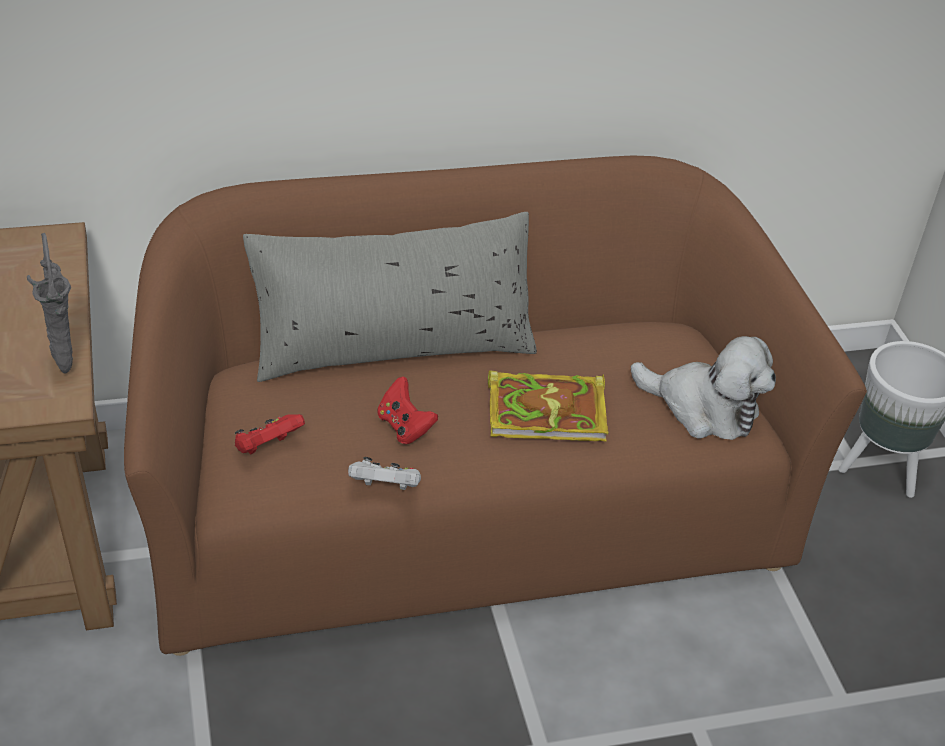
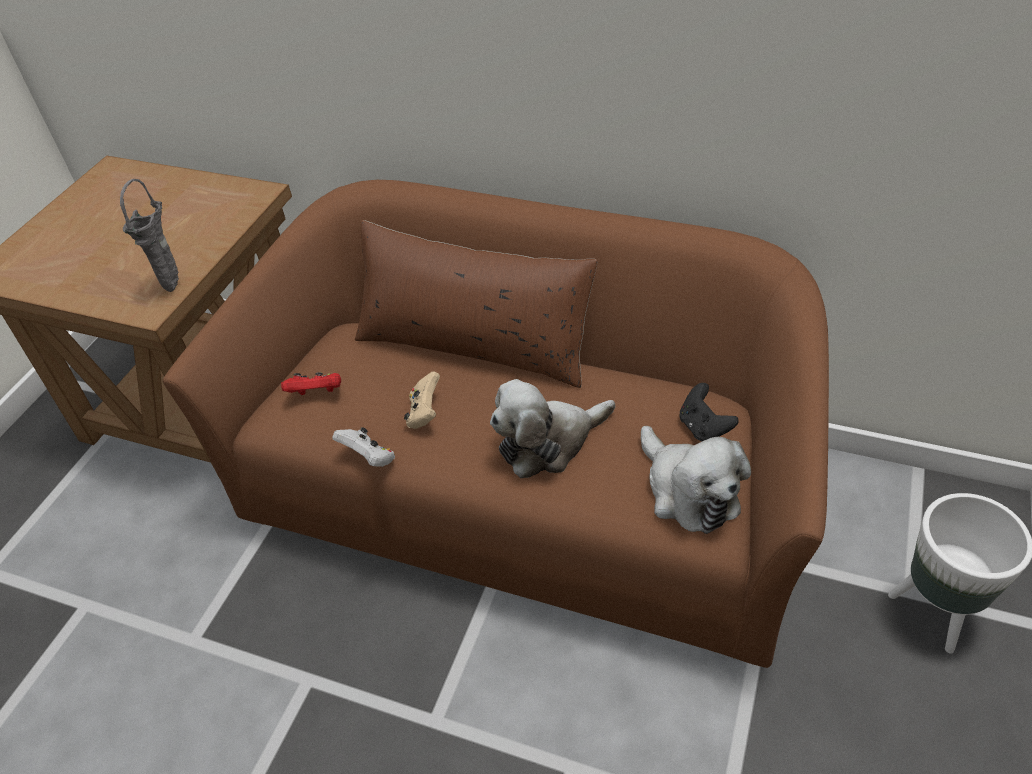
camera: 40 degrees right, 5 degrees up
grey pillow [243,212,537,382] -> brown pillow [355,220,598,388]
red game controller [378,376,438,444] -> beige game controller [404,371,440,429]
book [488,370,608,442] -> plush toy [490,379,615,478]
none -> black game controller [679,383,739,441]

